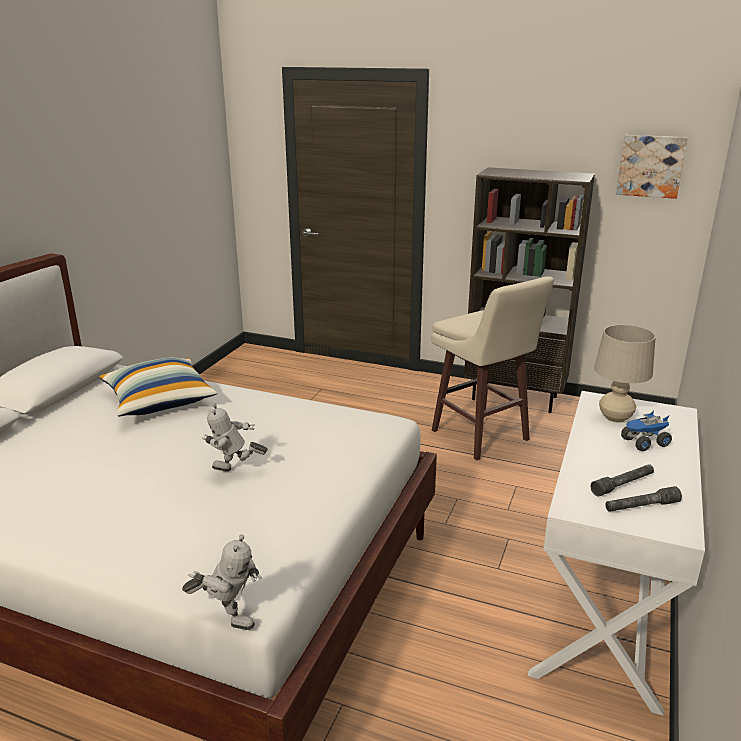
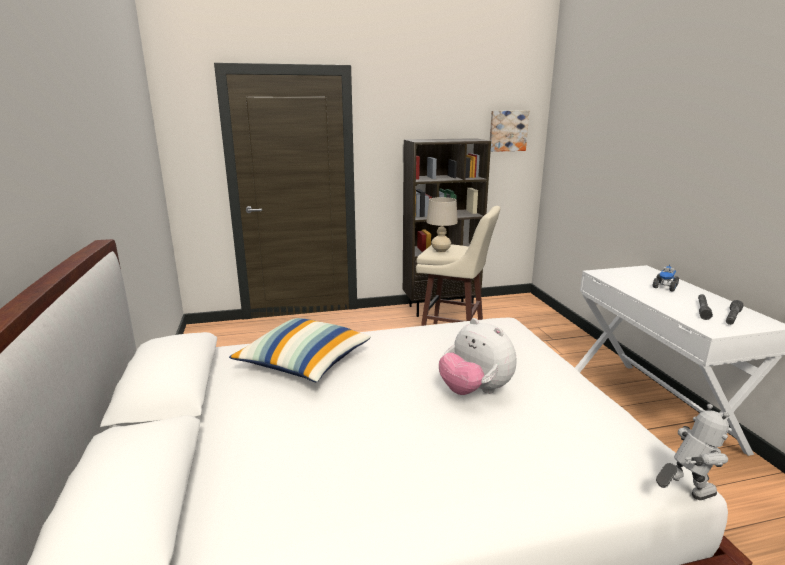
camera: 35 degrees left, 5 degrees down
toy robot [202,404,268,471] -> plush toy [439,318,516,395]
beige table lamp [594,325,656,423] -> beige table lamp moved to [426,197,458,253]

